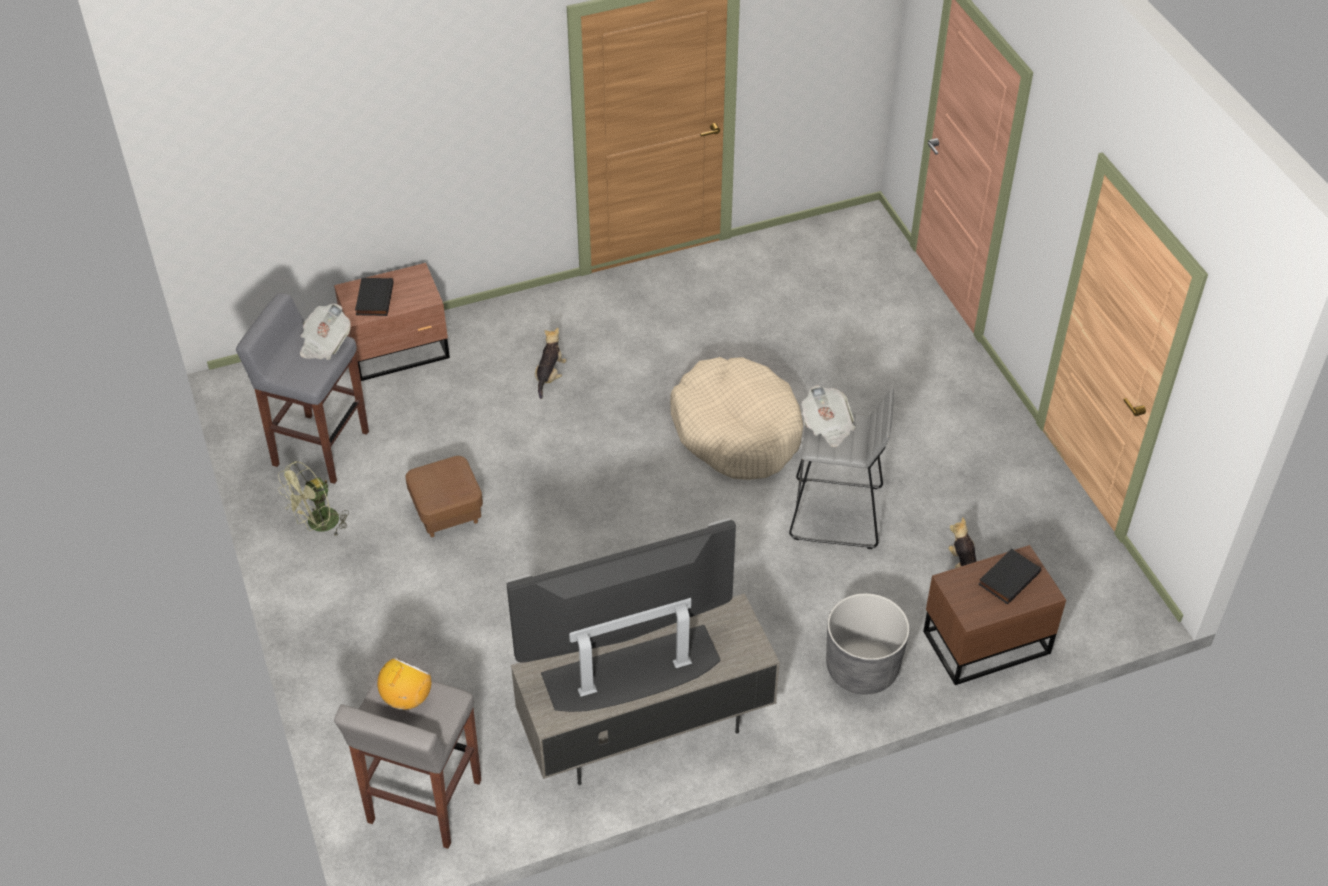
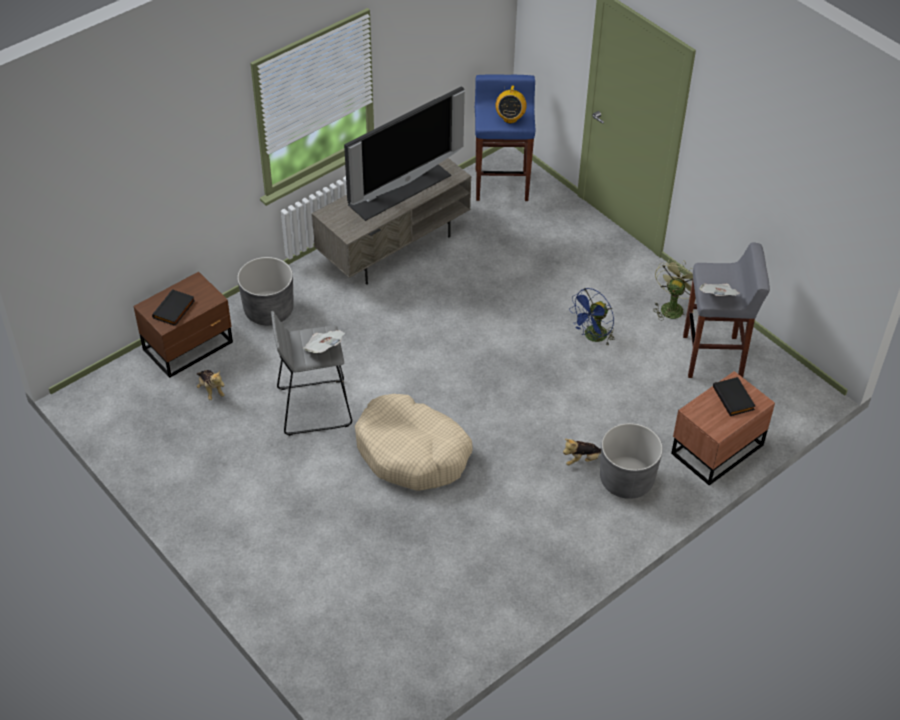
camera: 160 degrees right, 0 degrees up
grey stool [334,670,481,849] -> blue stool [475,74,535,201]
brown ottoman [405,456,483,537] -> blue fan [569,288,614,346]
plush toy [535,327,567,399] -> plush toy turned 75 degrees clockwise [563,439,601,465]
none -> grey planter [600,423,663,499]

